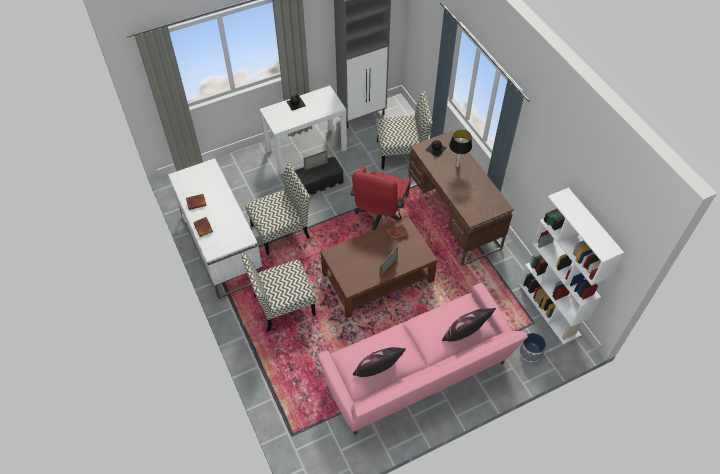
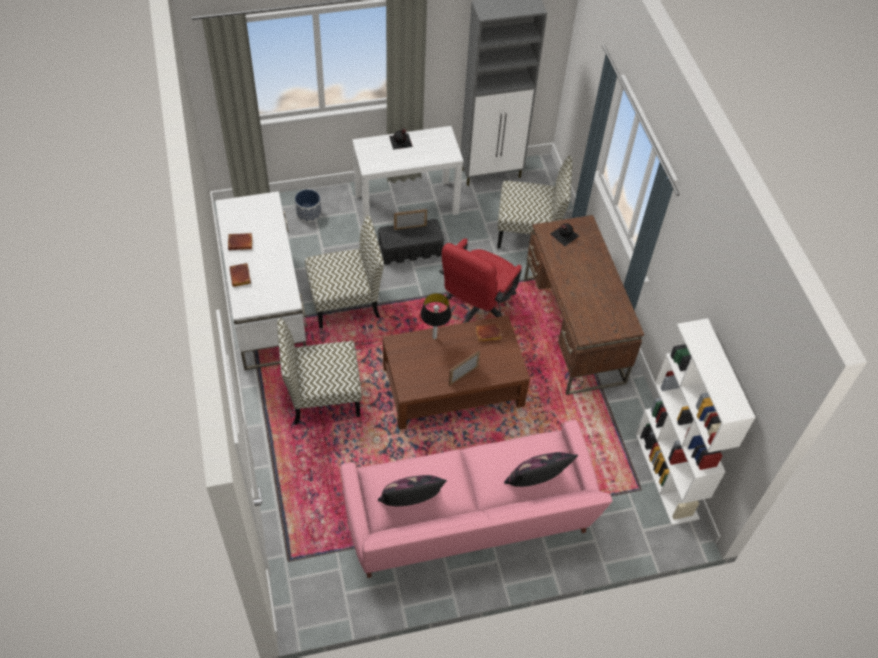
camera: 10 degrees right, 0 degrees up
table lamp [449,130,472,167] -> table lamp moved to [421,293,451,339]
planter [519,333,546,362] -> planter moved to [295,189,321,222]

